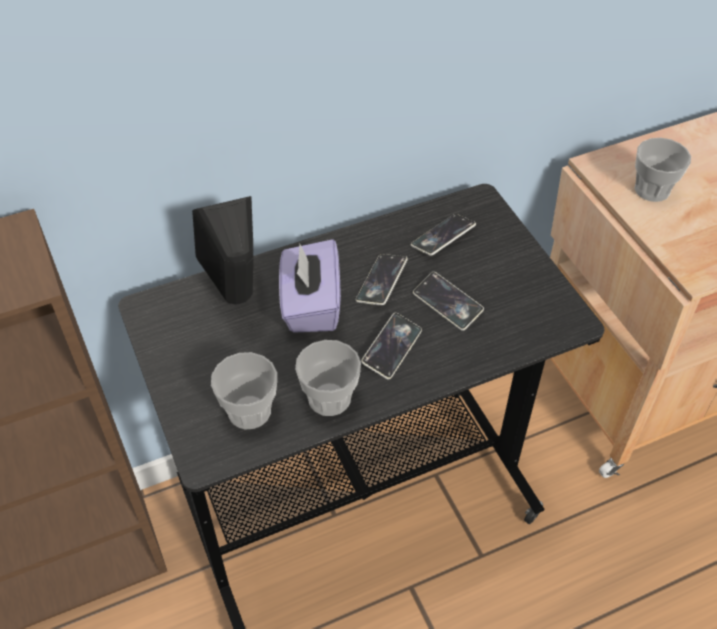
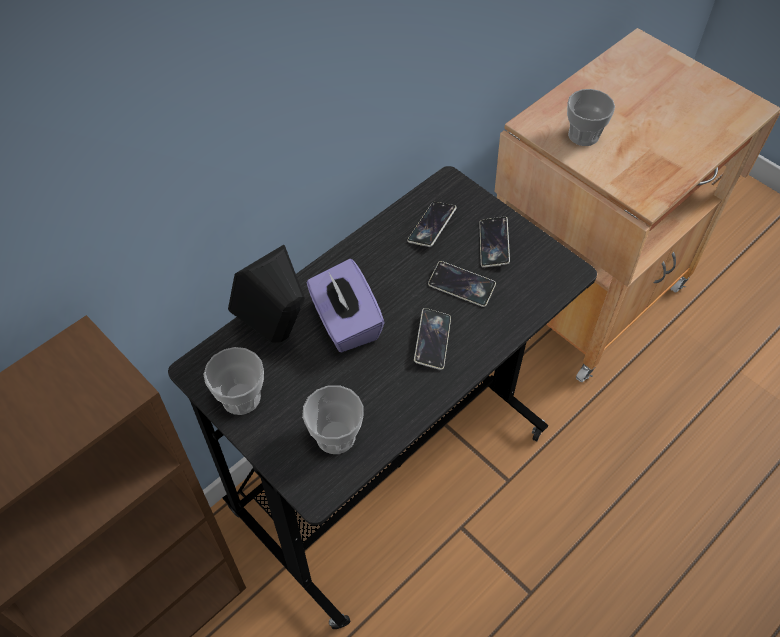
camera: 20 degrees left, 5 degrees up
cup [295,340,361,416] -> cup moved to [203,347,264,415]
phone [356,254,408,305] -> phone moved to [479,216,510,268]

